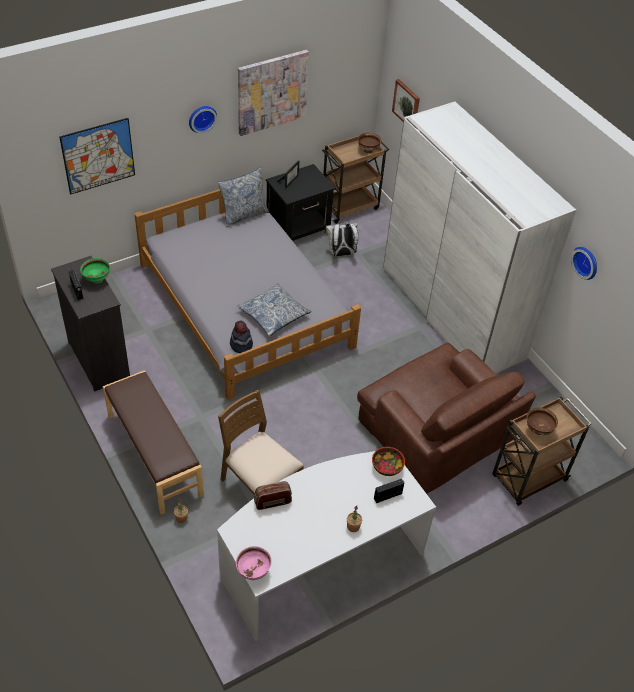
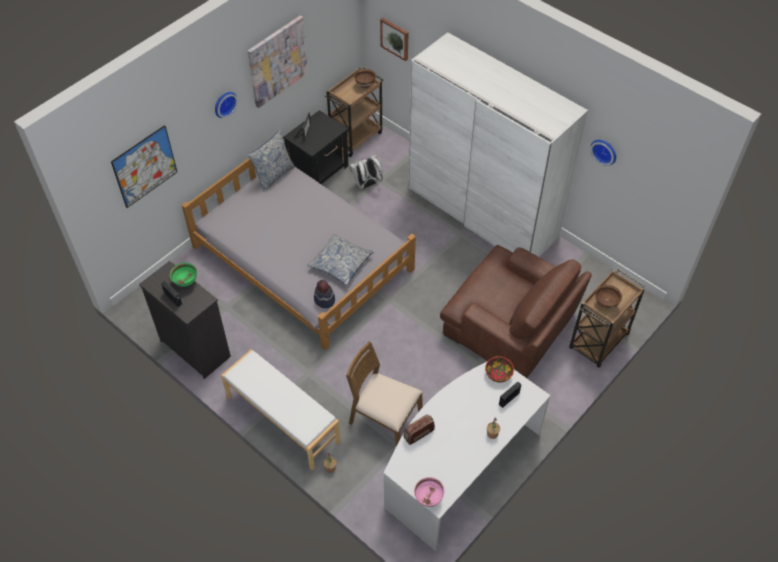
camera: 15 degrees left, 5 degrees up
brown bench [103,370,204,515] -> white bench [221,349,341,470]

